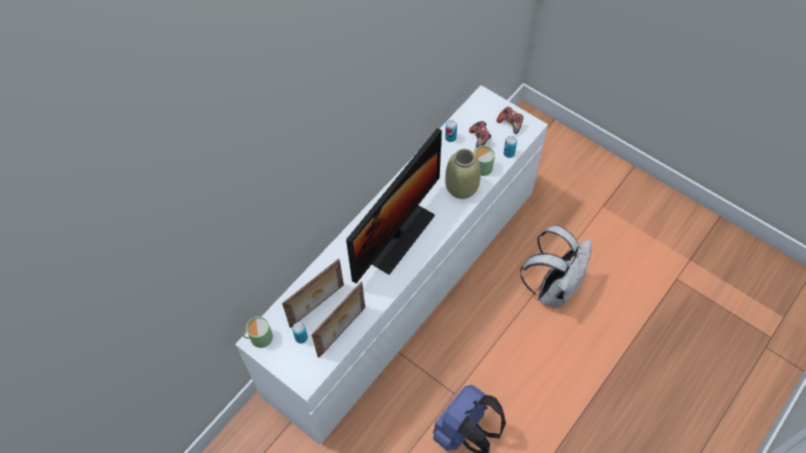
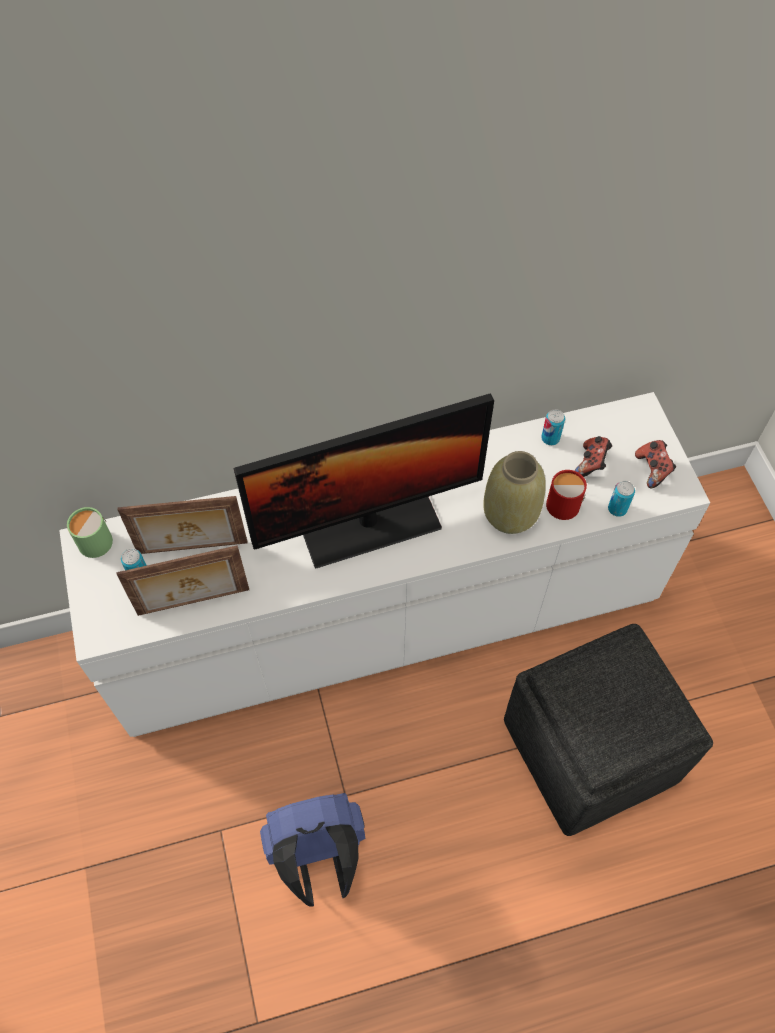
camera: 35 degrees right, 0 degrees up
green mug [474,146,495,176] -> red mug [546,470,587,520]
white backpack [520,226,592,308] -> grey ottoman [504,624,713,836]

